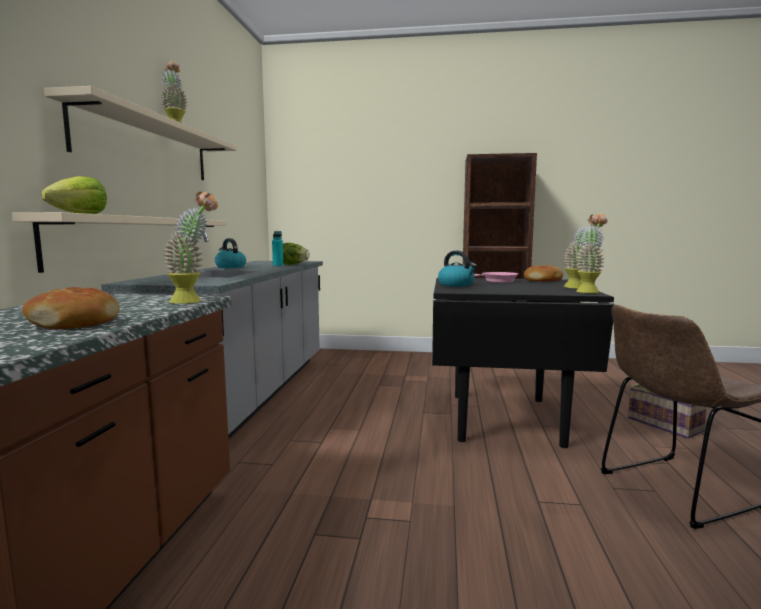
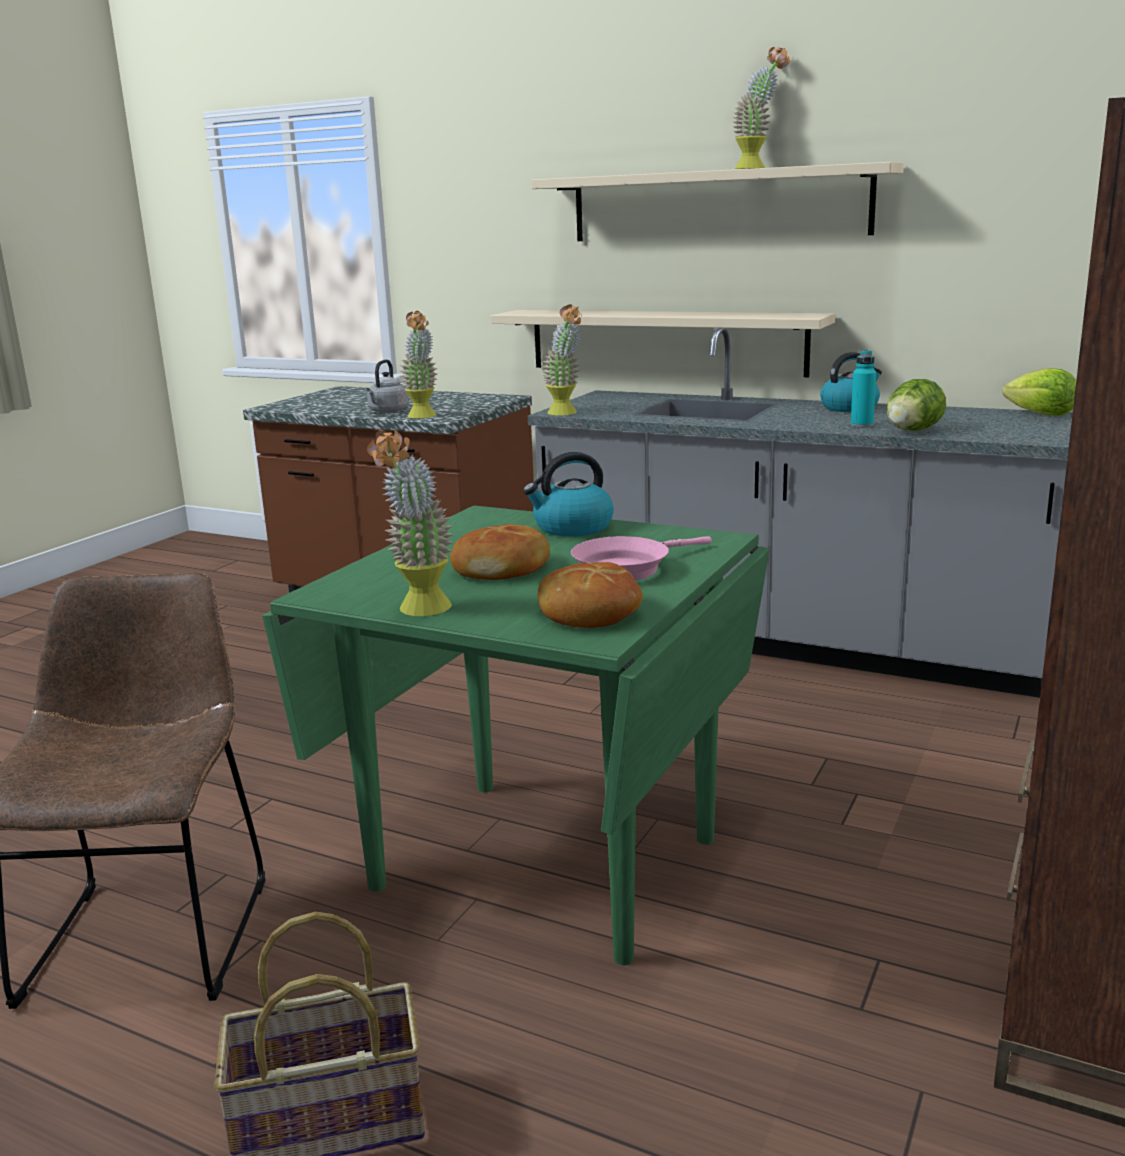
camera: 110 degrees right, 10 degrees up
bread [22,287,119,329] -> bread moved to [450,524,550,580]
lettuce [41,176,107,214] -> lettuce moved to [1002,368,1076,416]
black dining table [432,278,615,448] -> green dining table [262,505,770,965]
potted plant [575,214,608,293] -> potted plant moved to [542,304,582,415]
none -> grey kettle [366,359,409,413]

